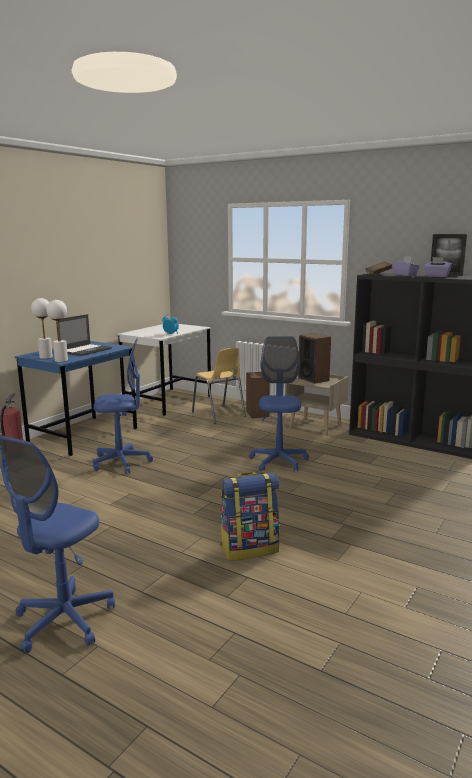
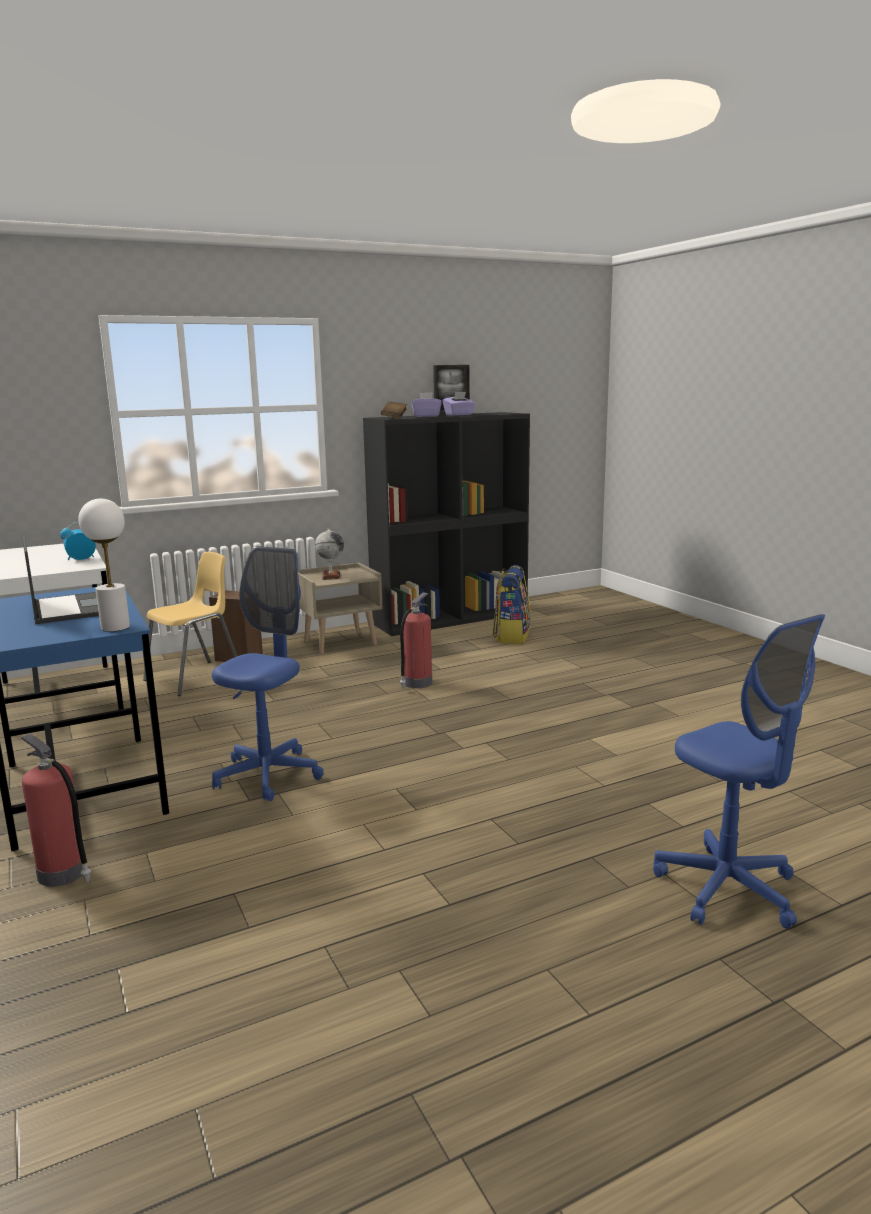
camera: 60 degrees left, 0 degrees up
white table lamp [31,298,53,359] -> none
yellow chair [192,348,246,424] -> yellow chair turned 45 degrees counterclockwise [143,552,237,696]
backpack [220,472,280,561] -> backpack moved to [492,565,531,644]
blue office chair [249,336,309,471] -> fire extinguisher [400,593,432,689]
speaker [298,333,331,384] -> globe [315,528,344,580]

